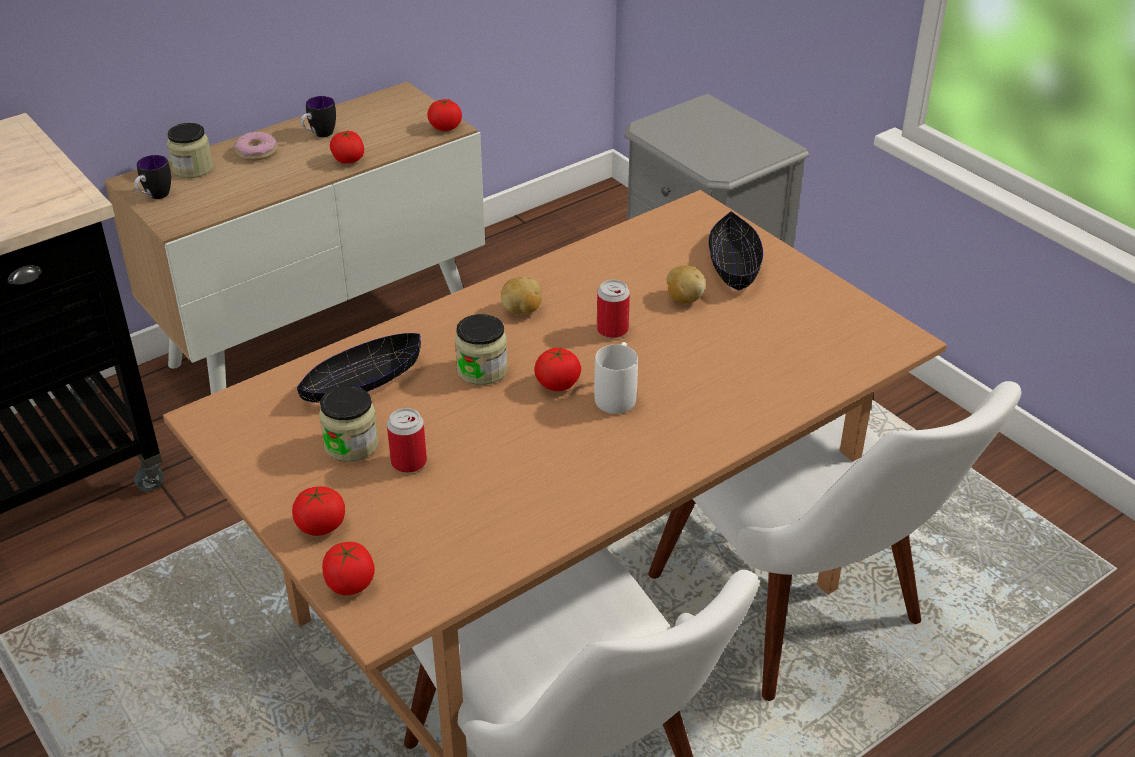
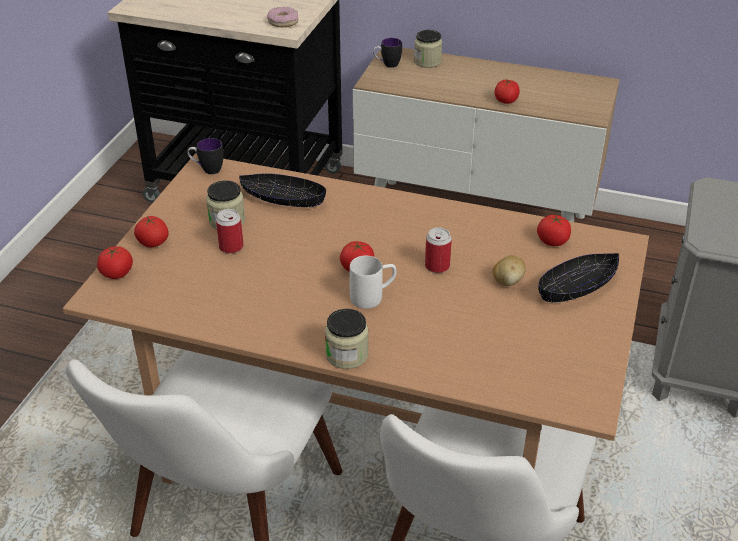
camera: 55 degrees right, 0 degrees up
donut [234,131,277,161] -> donut moved to [267,7,298,27]
mug [301,96,336,137] -> mug moved to [187,138,224,174]
tomato [427,99,462,131] -> tomato moved to [537,215,571,246]
jar [455,314,508,385] -> jar moved to [325,309,368,369]
potato [501,277,542,314] -> none

